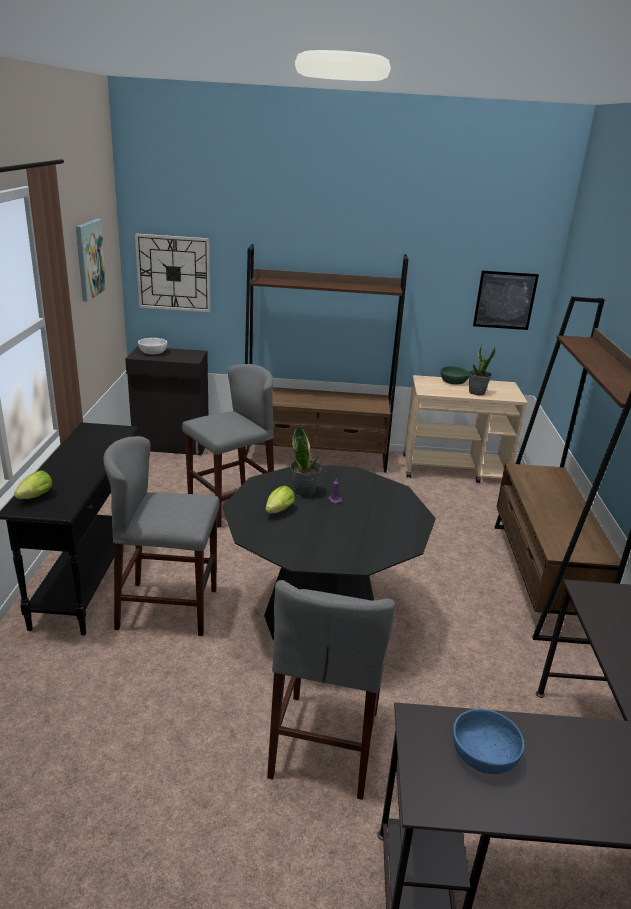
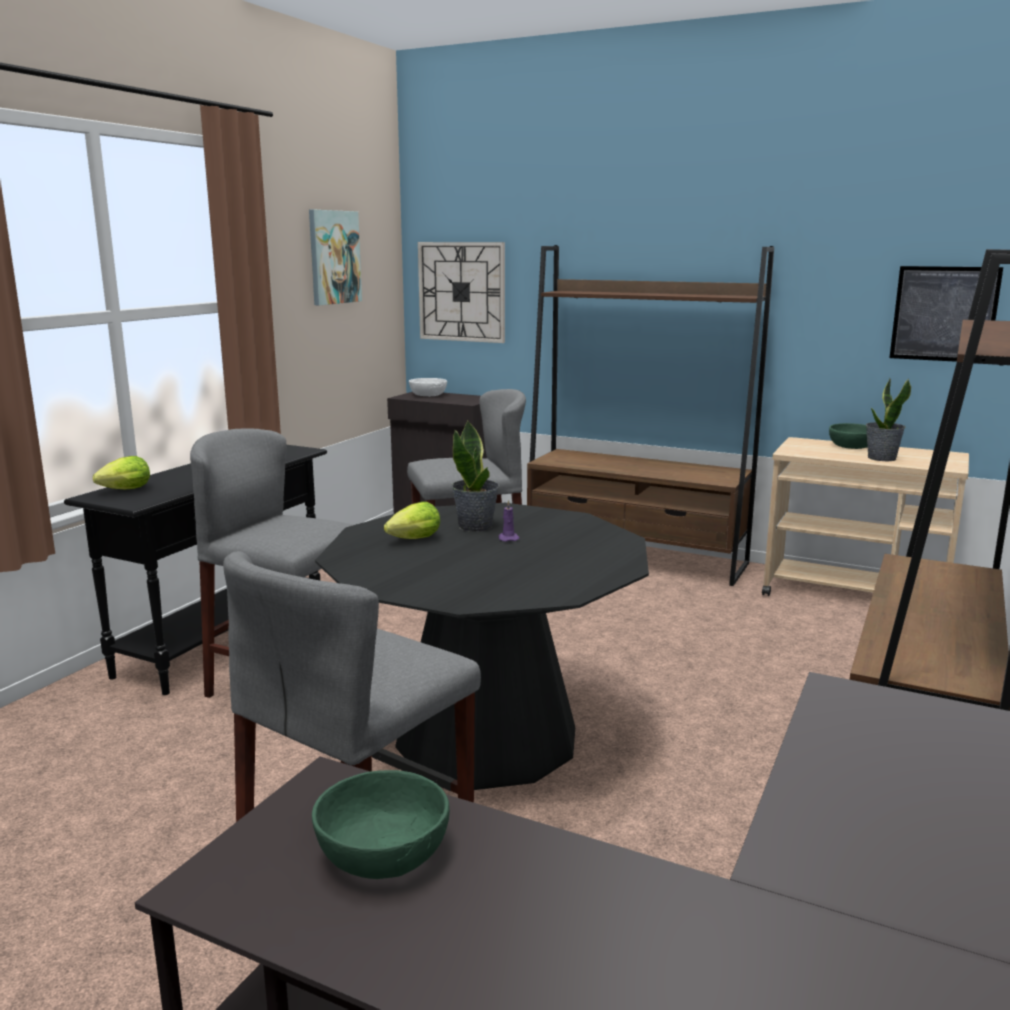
camera: 25 degrees right, 10 degrees down
blue bowl [453,709,525,774] -> green bowl [312,770,450,879]

